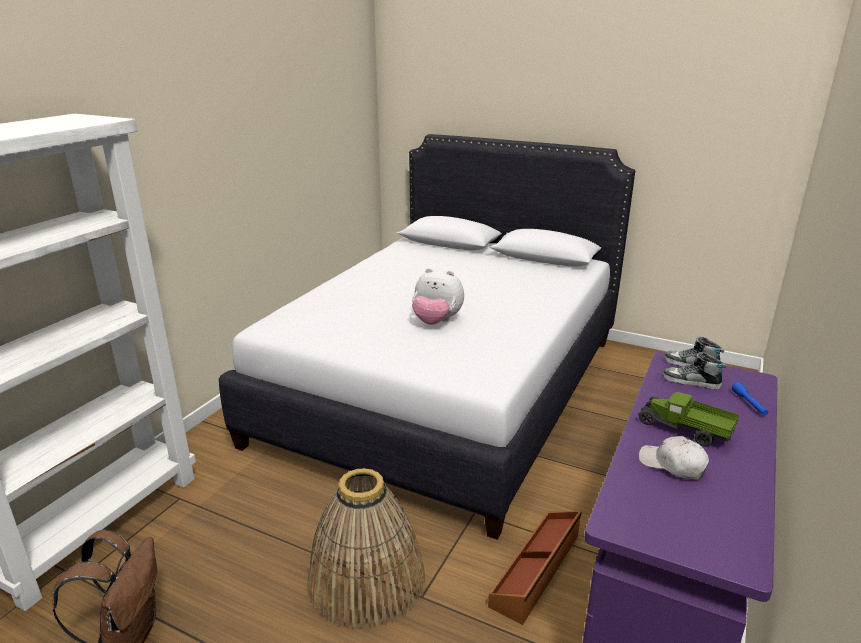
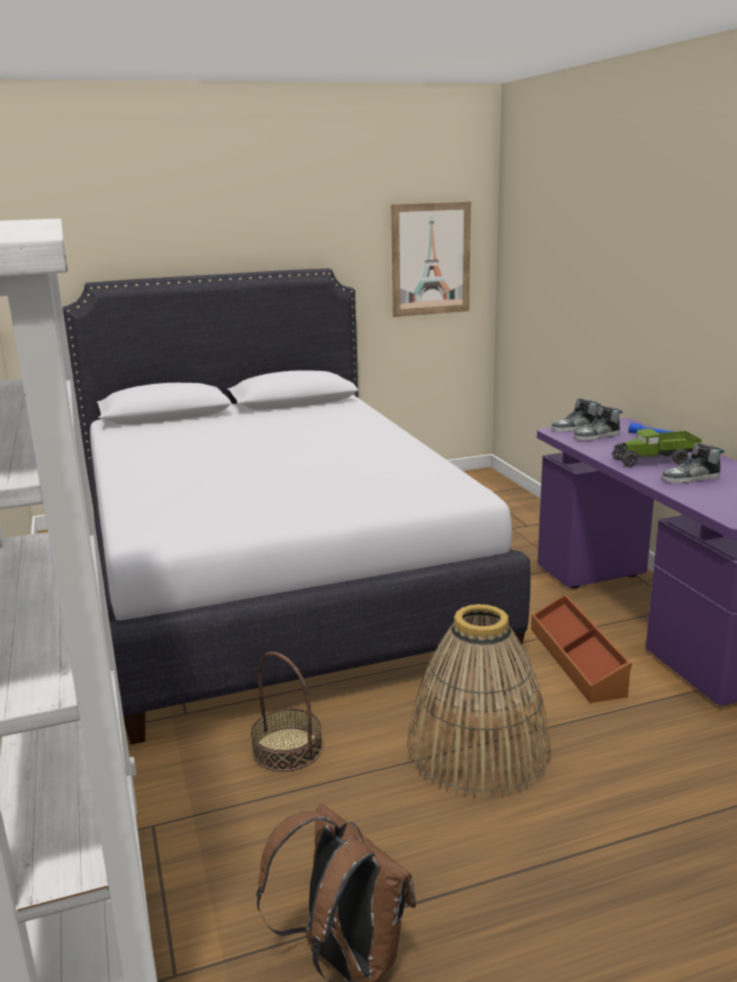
camera: 45 degrees left, 5 degrees down
plush toy [412,268,464,325] -> none
white cap [639,436,709,480] -> shoe [661,443,725,483]
none -> basket [251,652,322,772]
none -> picture [391,202,471,317]

